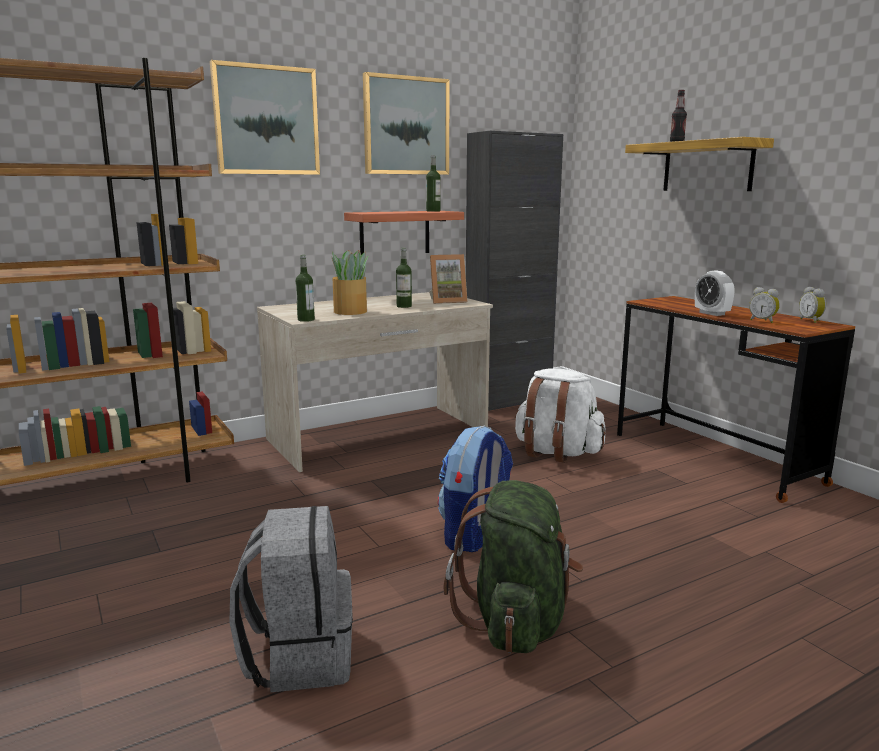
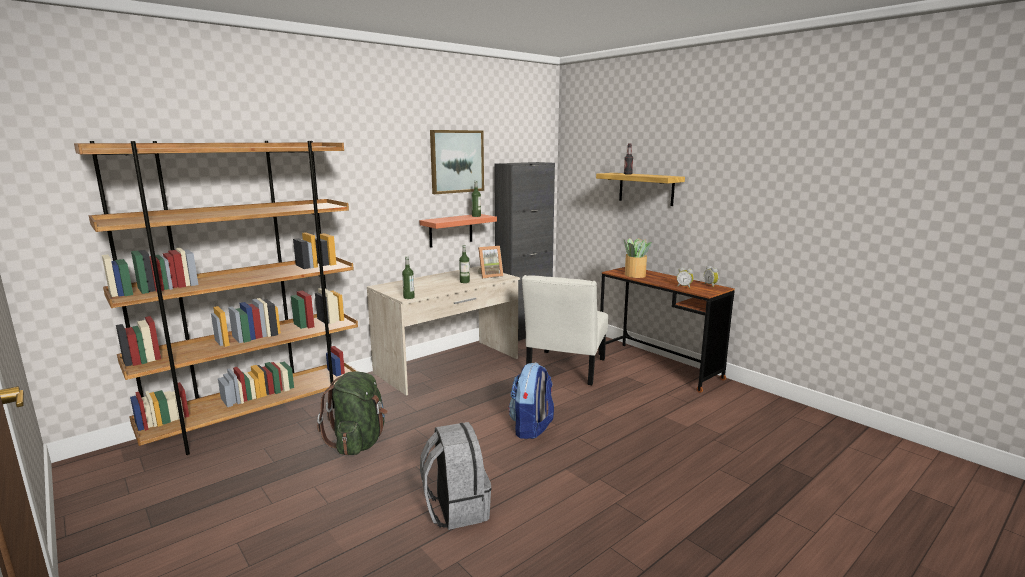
camera: 10 degrees left, 0 degrees up
picture [210,60,320,175] -> none
potted plant [332,250,369,315] -> potted plant moved to [624,238,652,278]
green backpack [444,480,583,653] -> green backpack moved to [317,371,388,456]
white backpack [515,368,605,463] -> white chair [522,275,608,385]
alarm clock [695,271,734,316] -> none

